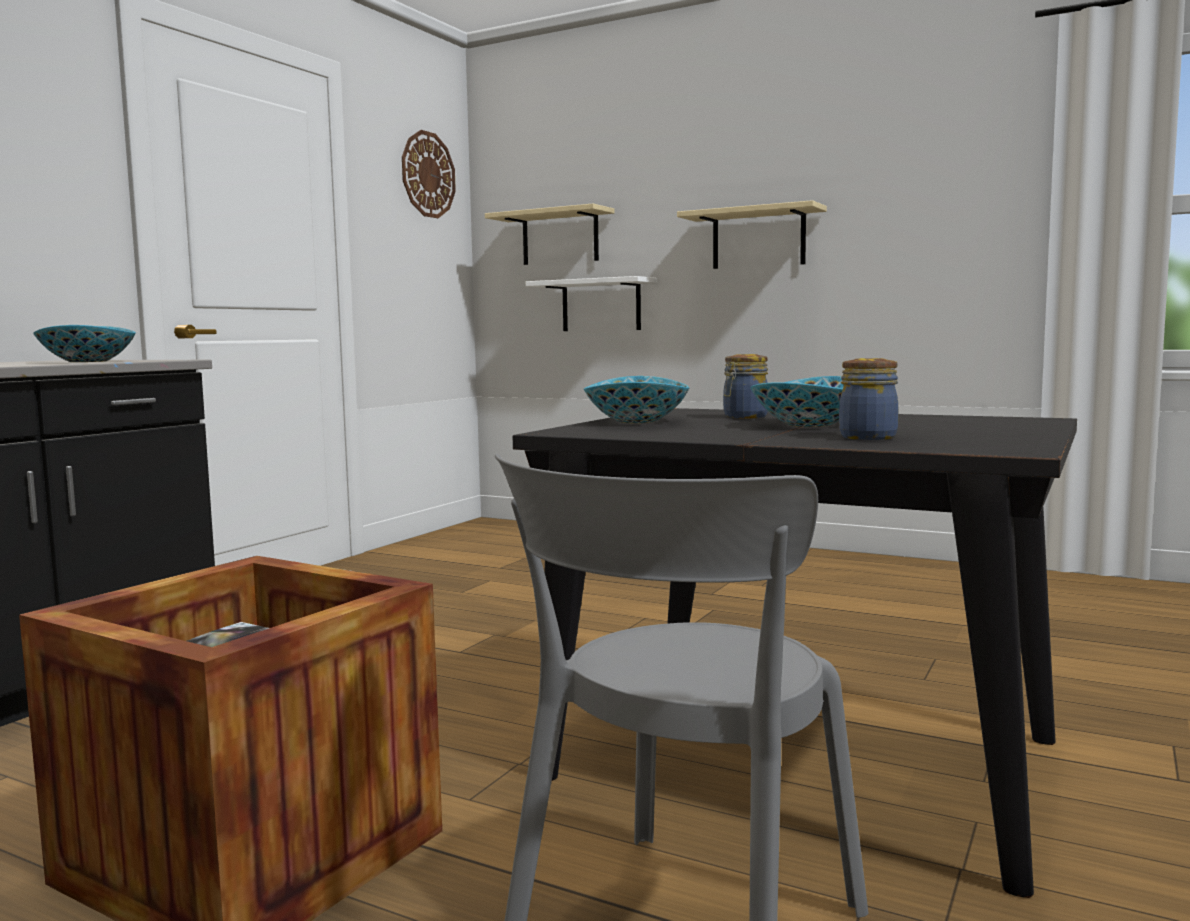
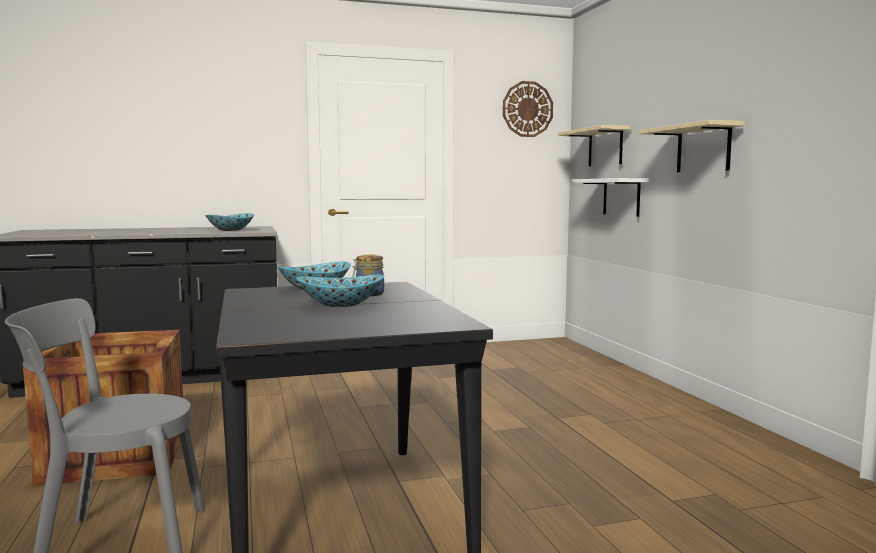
camera: 45 degrees right, 0 degrees up
jar [839,358,899,440] -> none

